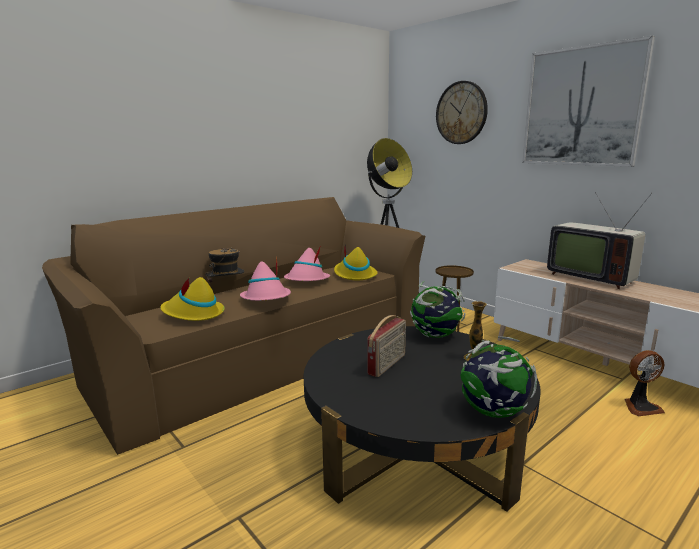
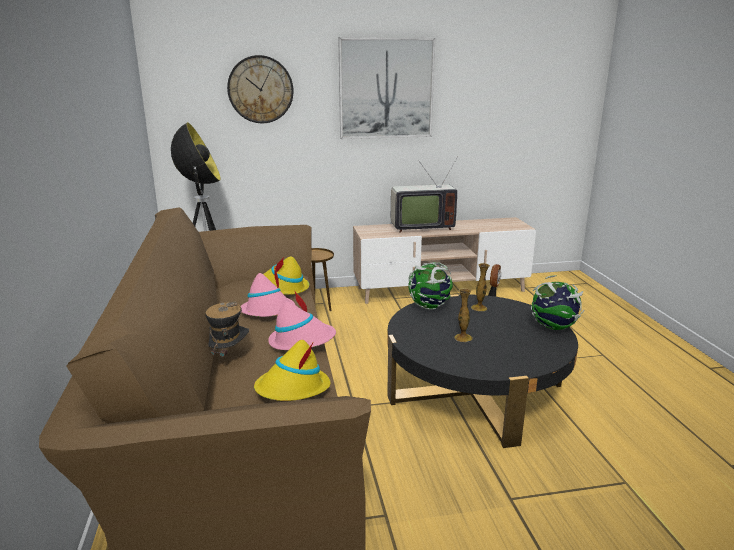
camera: 60 degrees left, 5 degrees up
radio [367,315,406,377] -> vase [454,288,473,342]

